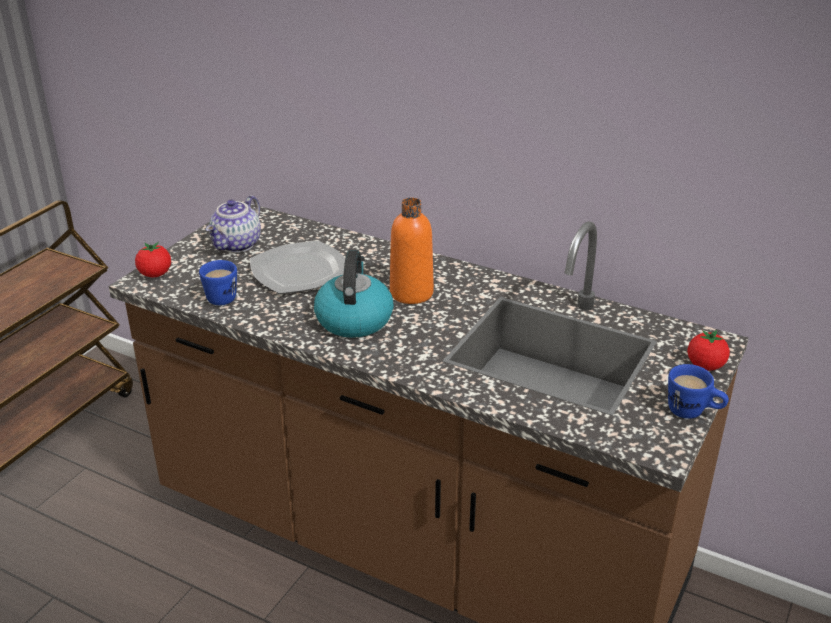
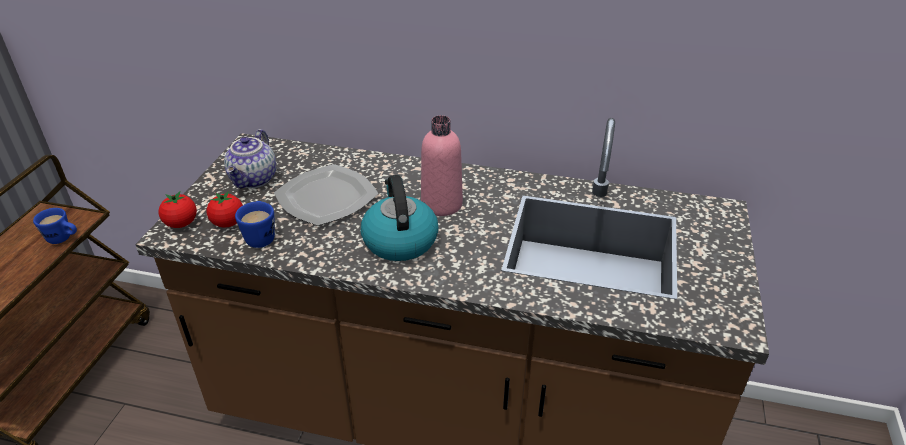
camera: 15 degrees left, 5 degrees up
orange bottle [390,198,434,304] -> pink bottle [421,115,463,216]
blue mug [668,364,729,419] -> blue mug moved to [33,208,77,244]
tomato [687,330,730,371] -> tomato moved to [206,191,243,228]

